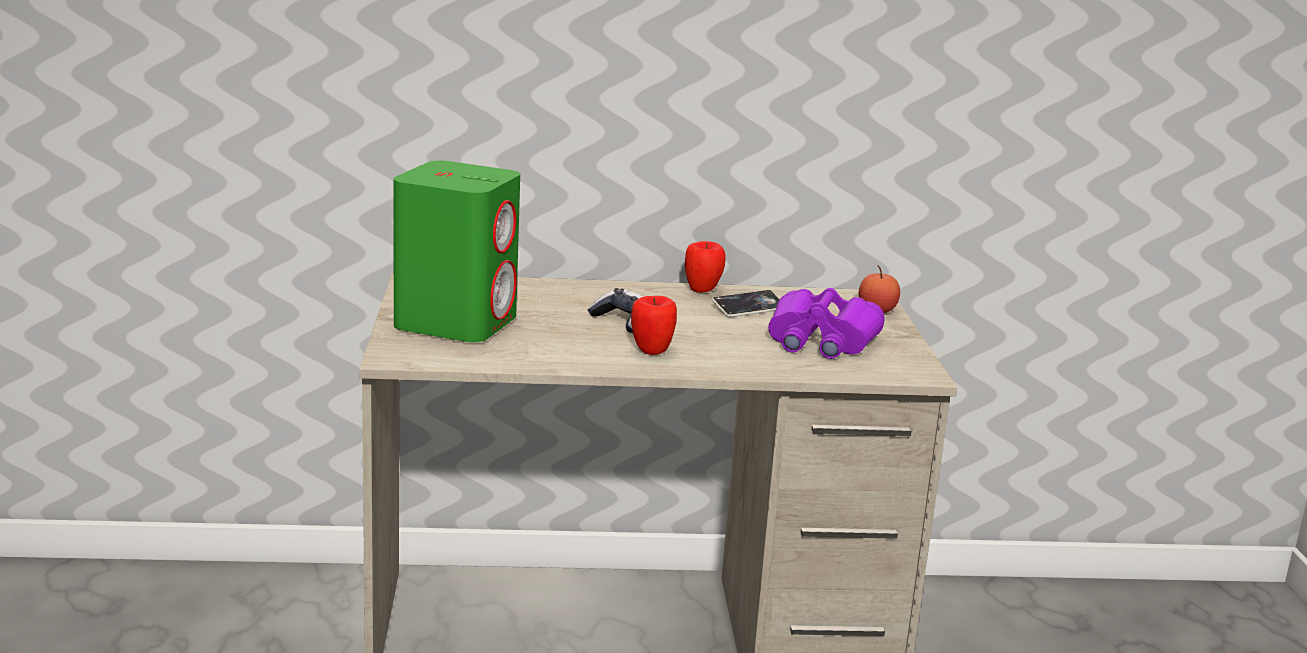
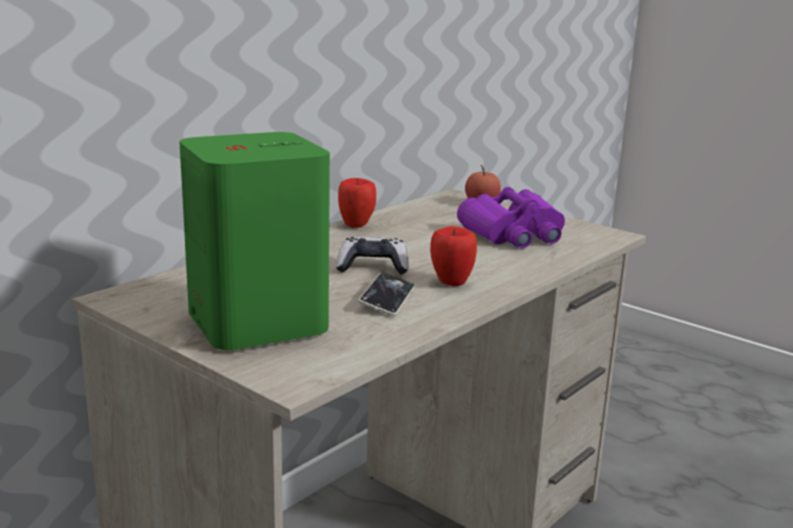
camera: 45 degrees left, 0 degrees up
phone [712,290,780,317] -> phone moved to [359,272,415,316]

